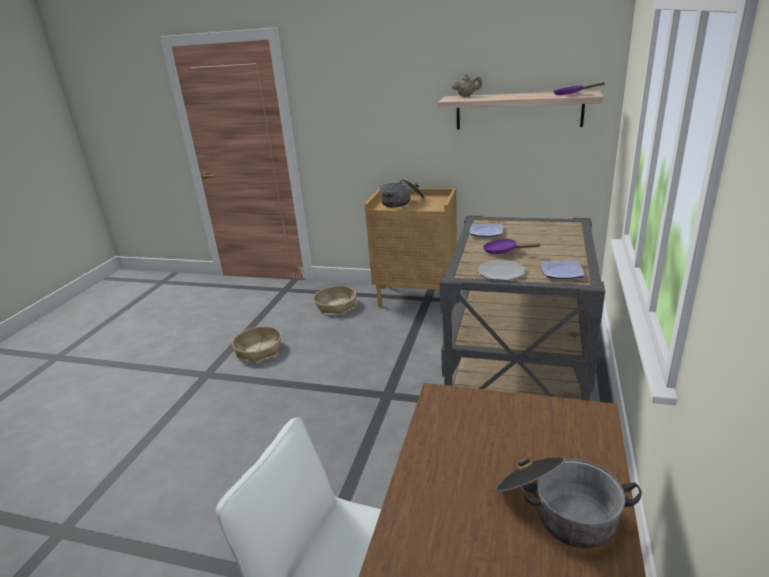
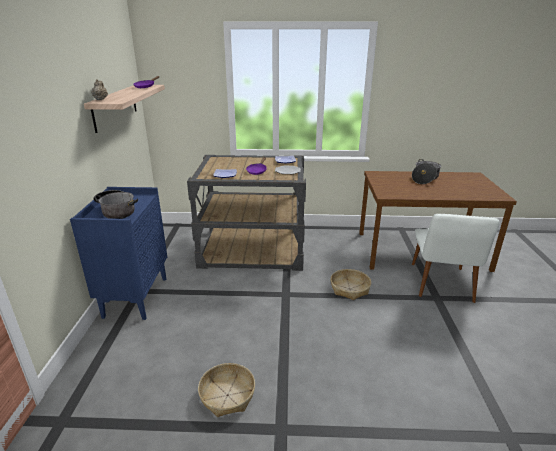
camera: 105 degrees left, 0 degrees up
basket [314,286,356,314] -> basket moved to [330,269,371,300]
brown cabinet [365,188,457,307] -> blue cabinet [70,187,167,320]

